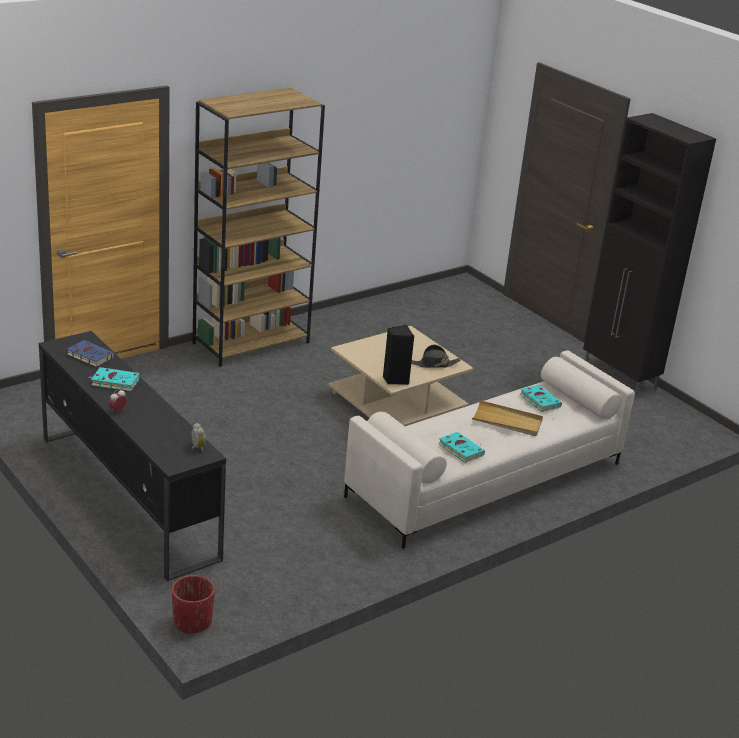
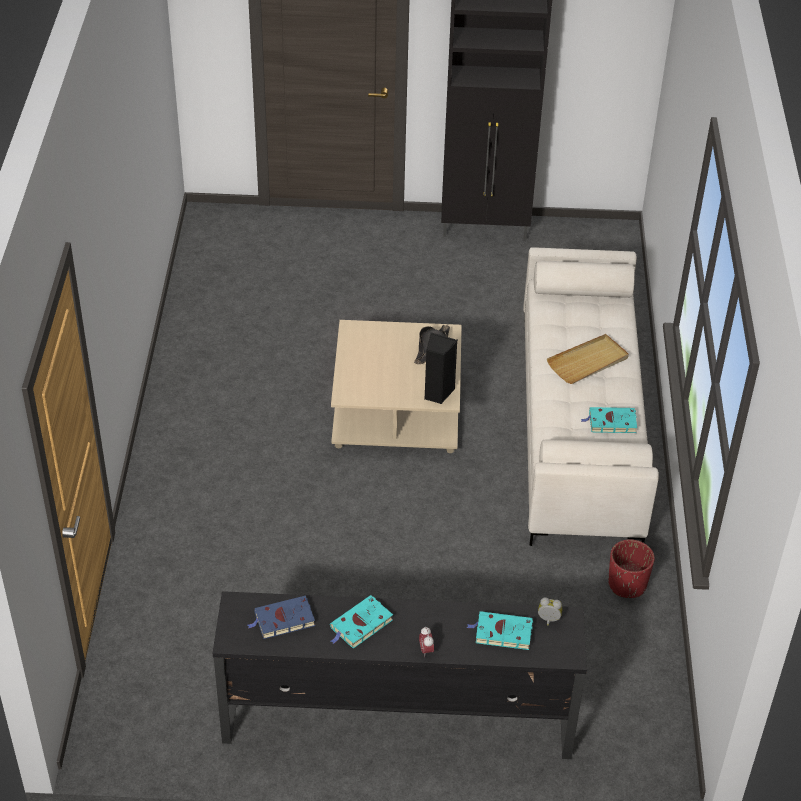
camera: 50 degrees left, 15 degrees up
red planter [172,575,215,634] -> red planter moved to [608,539,655,598]
brown bookcase [193,88,325,367] -> none
turquoise book [520,385,562,412] -> turquoise book moved to [467,611,533,650]

